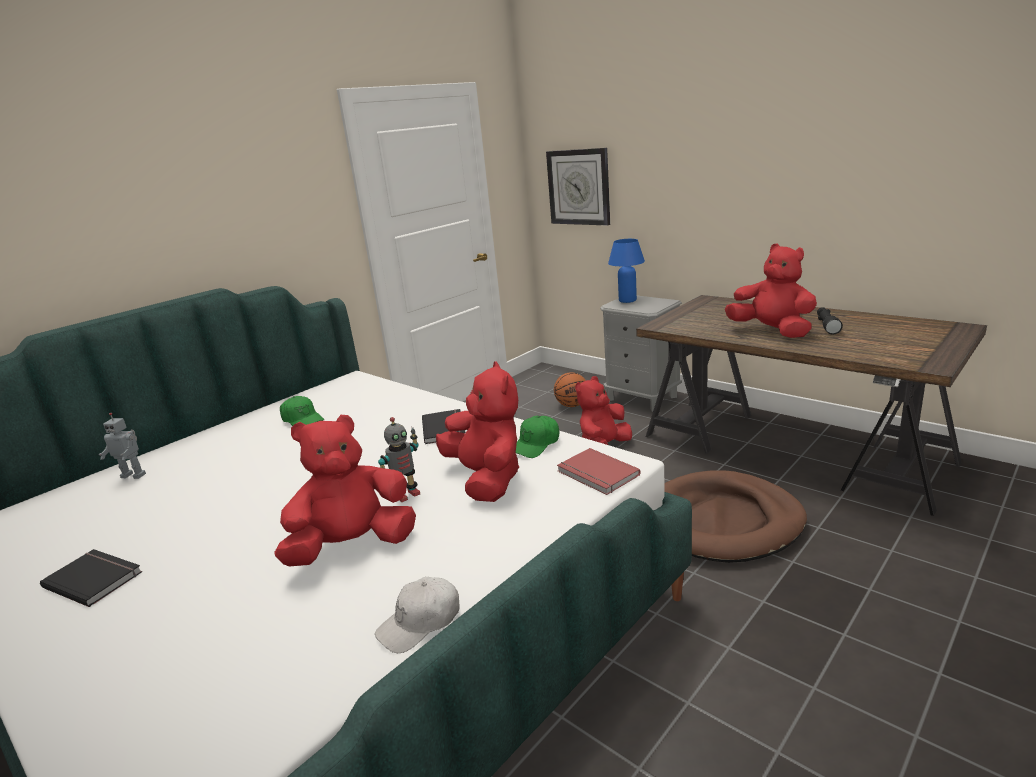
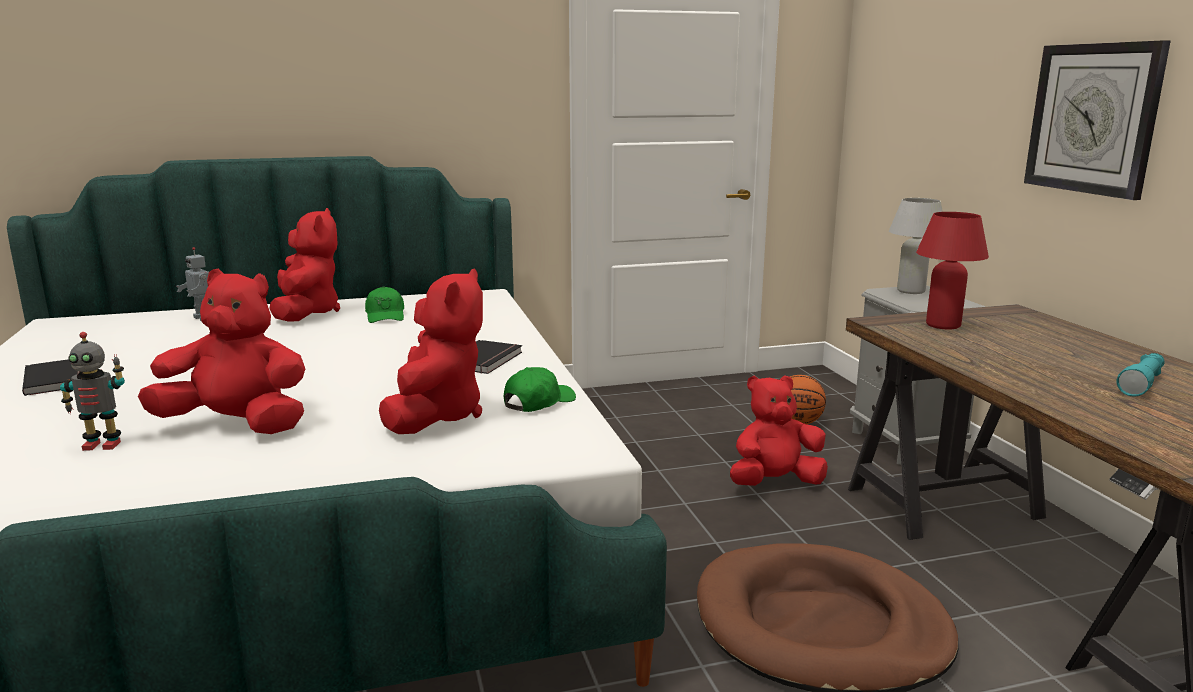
camera: 30 degrees right, 5 degrees down
white cap [375,577,460,653] -> none
toy robot [378,417,420,502] -> toy robot moved to [60,332,125,451]
green cap [516,416,559,458] -> green cap turned 150 degrees clockwise [504,367,576,412]
wall clock [546,148,610,226] -> wall clock moved to [1024,40,1170,200]
red book [557,448,640,495] -> none
blue table lamp [608,239,645,303] -> white table lamp [889,198,943,294]
red plush toy [725,243,817,338] -> red plush toy moved to [269,208,340,322]
black flashlight [817,307,843,335] -> turquoise flashlight [1116,353,1164,397]
none -> red table lamp [916,212,989,330]

